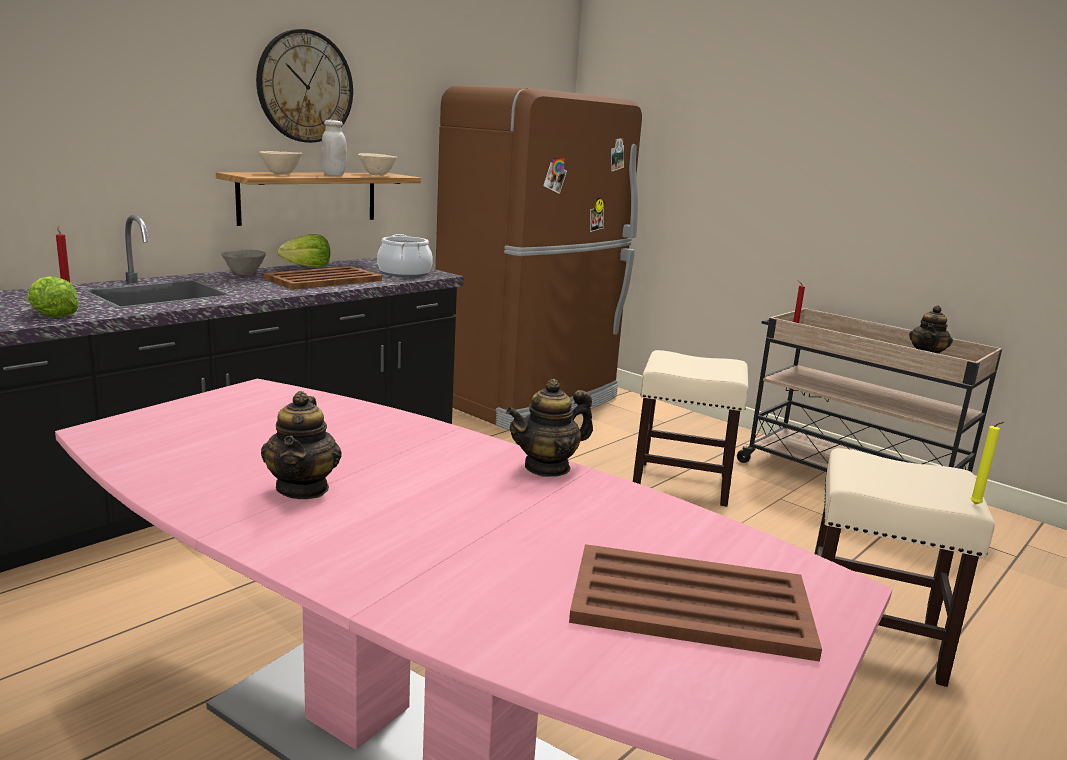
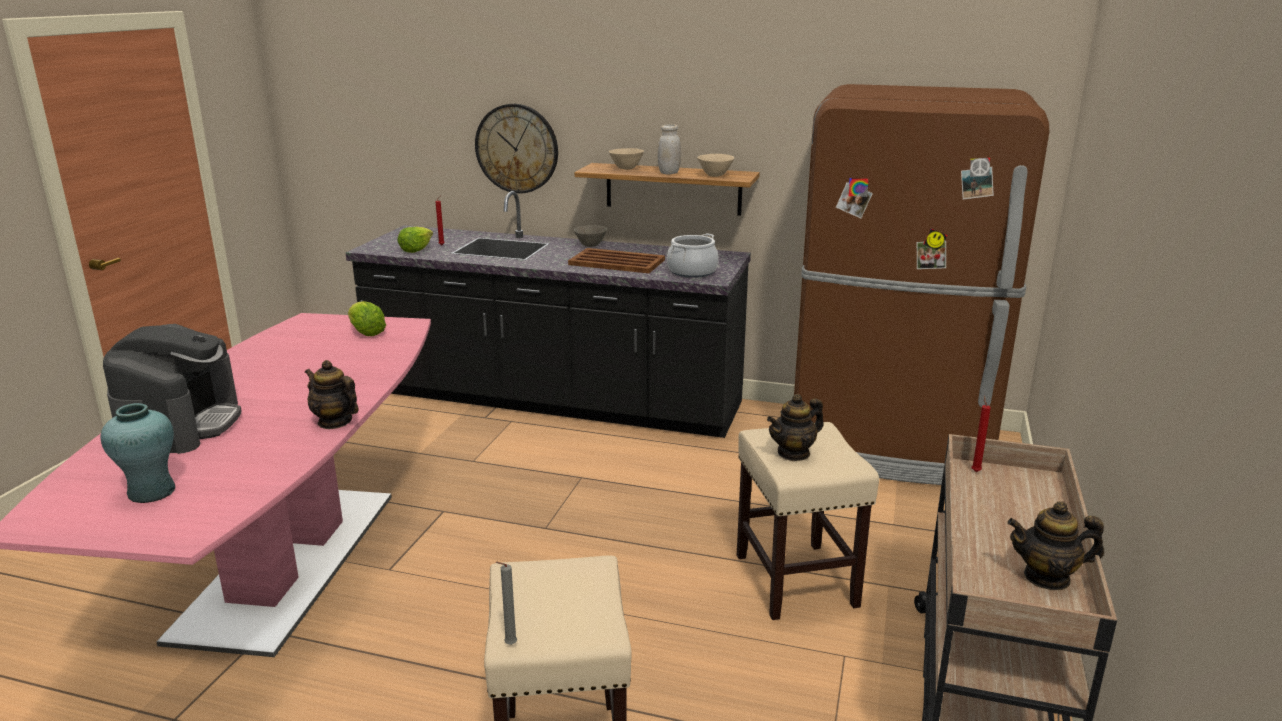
camera: 65 degrees right, 5 degrees up
wall clock [256,29,353,143] -> wall clock moved to [475,104,558,193]
teapot [261,391,342,499] -> teapot moved to [767,394,824,461]
lettuce [278,234,330,267] -> lettuce moved to [348,301,386,336]
brown tray [569,544,822,662] -> turquoise vase [101,403,176,503]
yellow candle [970,422,1004,505] -> grey candle [495,562,517,645]
none -> coffee machine [103,324,242,454]

